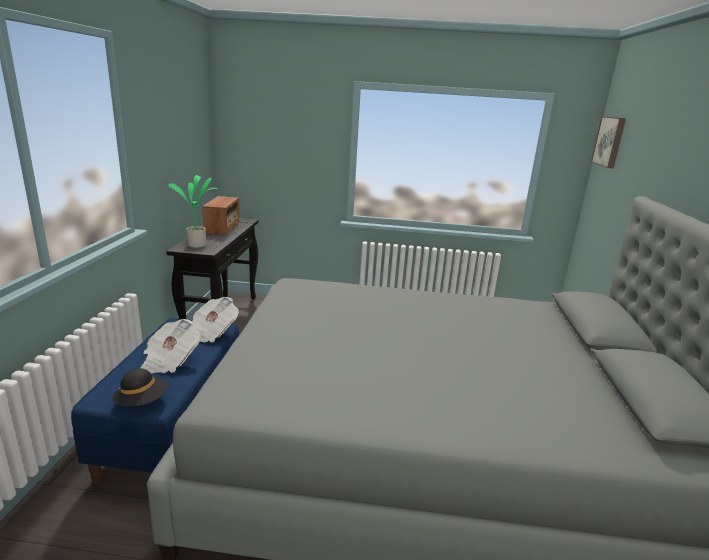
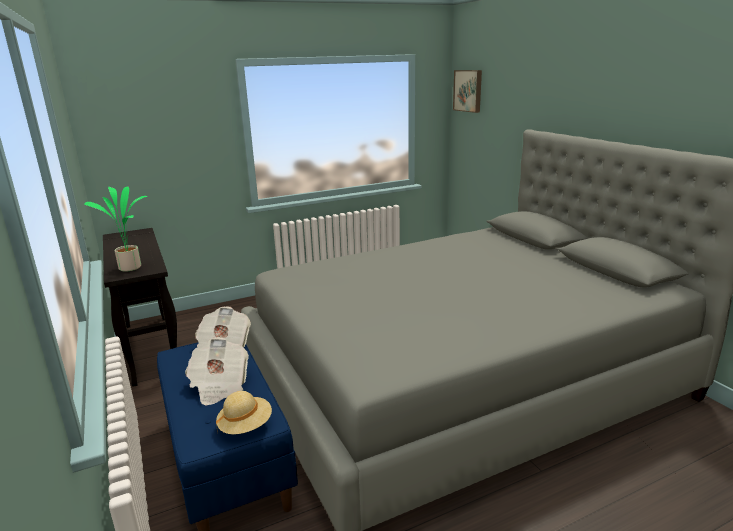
camera: 30 degrees left, 0 degrees up
black hat [113,368,168,406] -> beige hat [216,391,272,434]
radio [202,196,240,235] -> none

